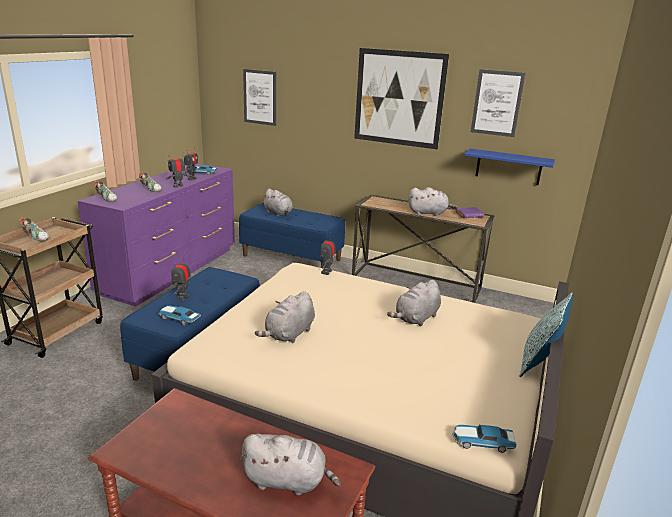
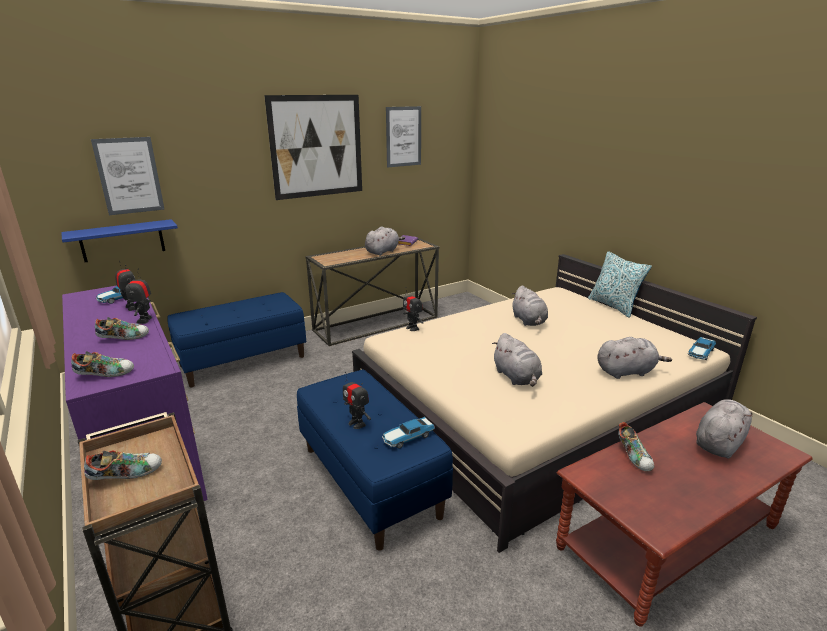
camera: 55 degrees left, 0 degrees up
grey plush toy [262,189,293,216] -> grey plush toy moved to [597,337,672,379]
blue shelf [464,148,555,185] -> blue shelf moved to [61,219,178,262]
none -> shoe [618,422,654,472]

